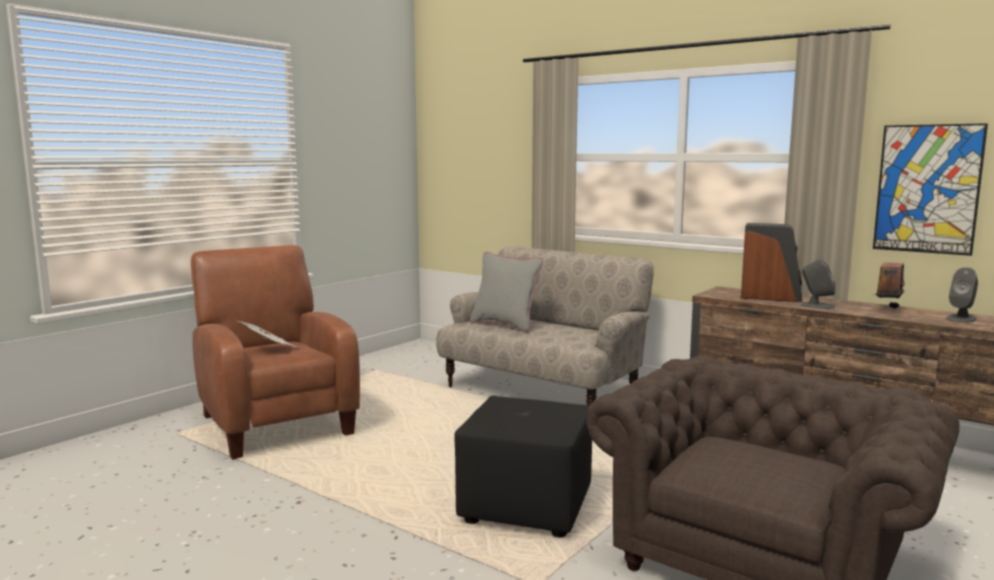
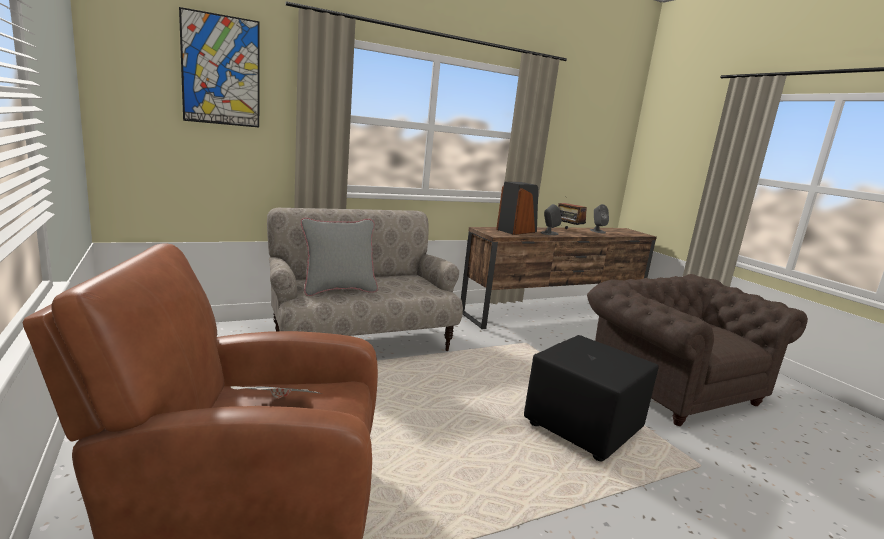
camera: 65 degrees left, 5 degrees up
picture [873,123,988,256] -> picture moved to [179,7,260,127]

